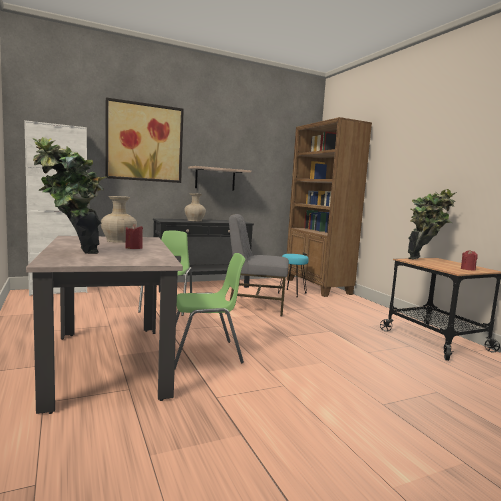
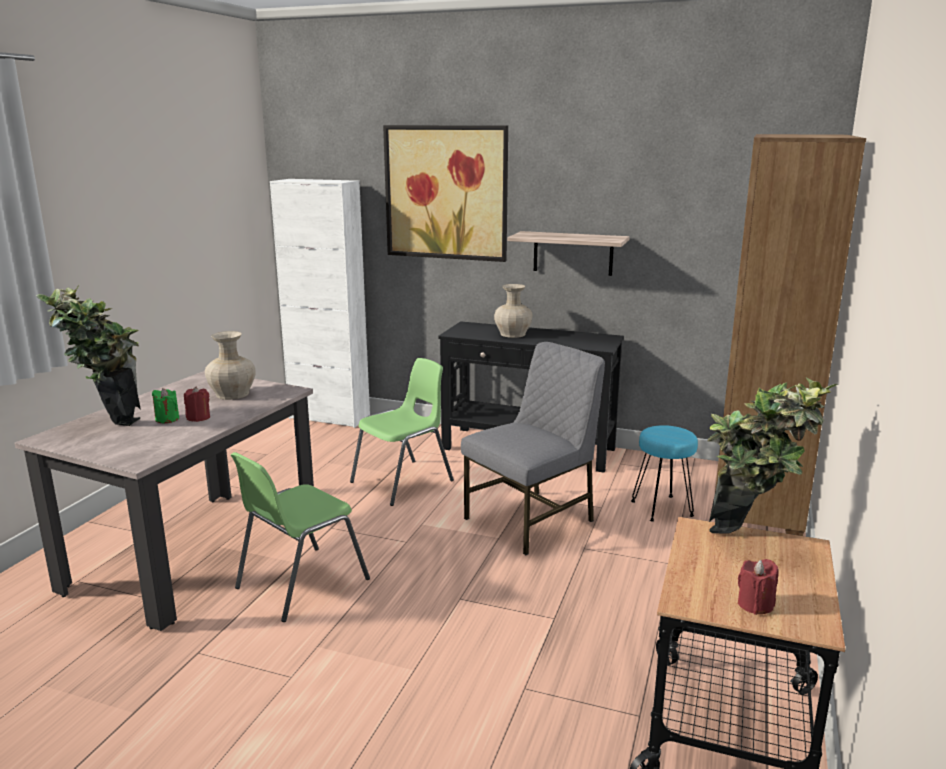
camera: 45 degrees right, 10 degrees up
green chair [175,253,245,369] -> green chair turned 105 degrees clockwise [231,452,370,622]
grey chair [229,214,289,317] -> grey chair turned 90 degrees clockwise [461,342,605,555]
none -> green candle [152,388,179,423]

